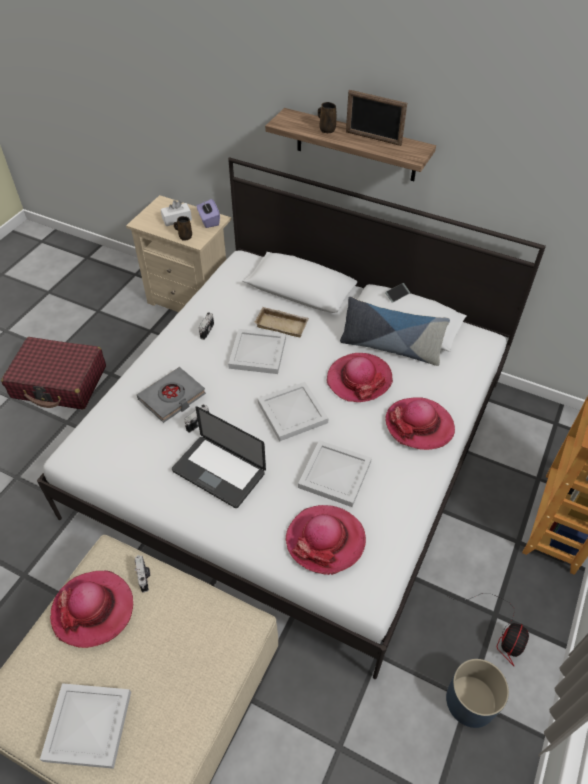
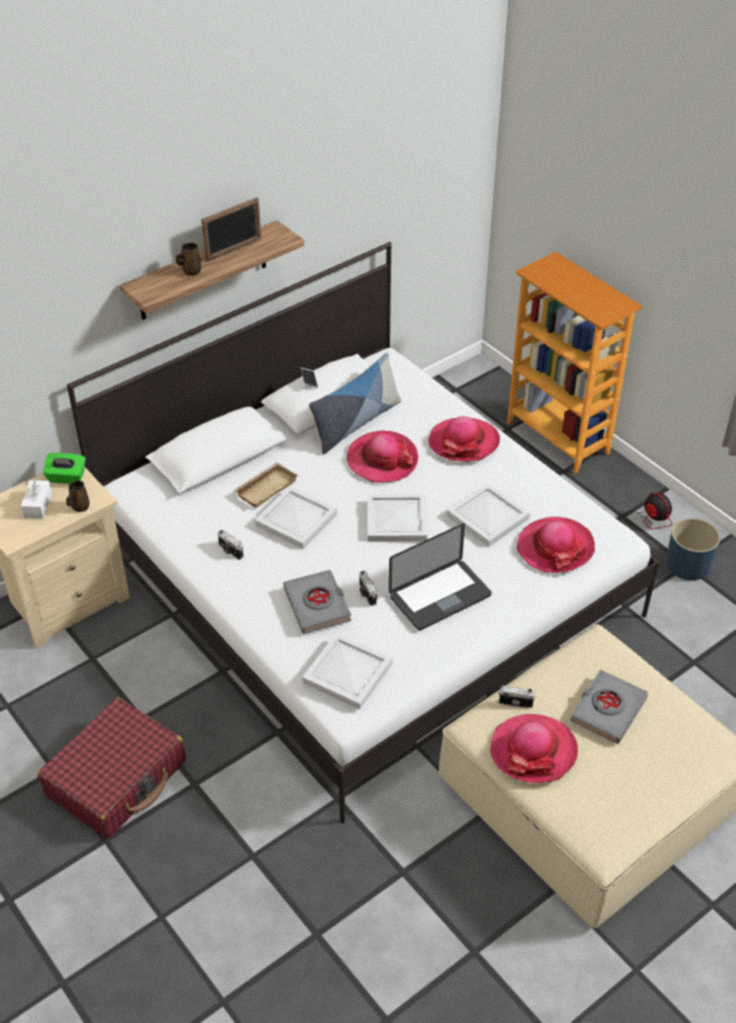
camera: 65 degrees left, 5 degrees down
white tray [40,683,131,769] -> white tray moved to [302,633,393,709]
purple tissue box [197,199,220,228] -> green tissue box [43,453,86,484]
none -> grey book [570,670,648,744]

